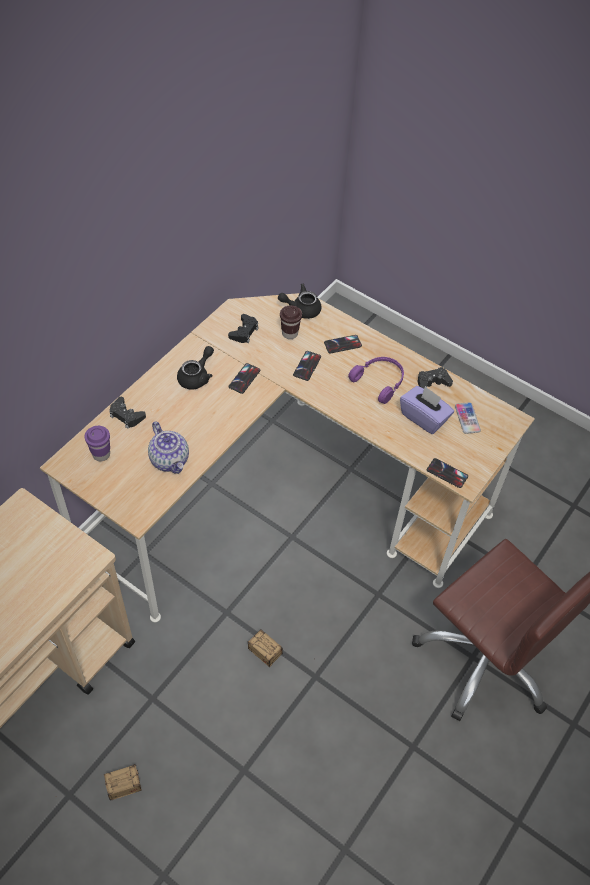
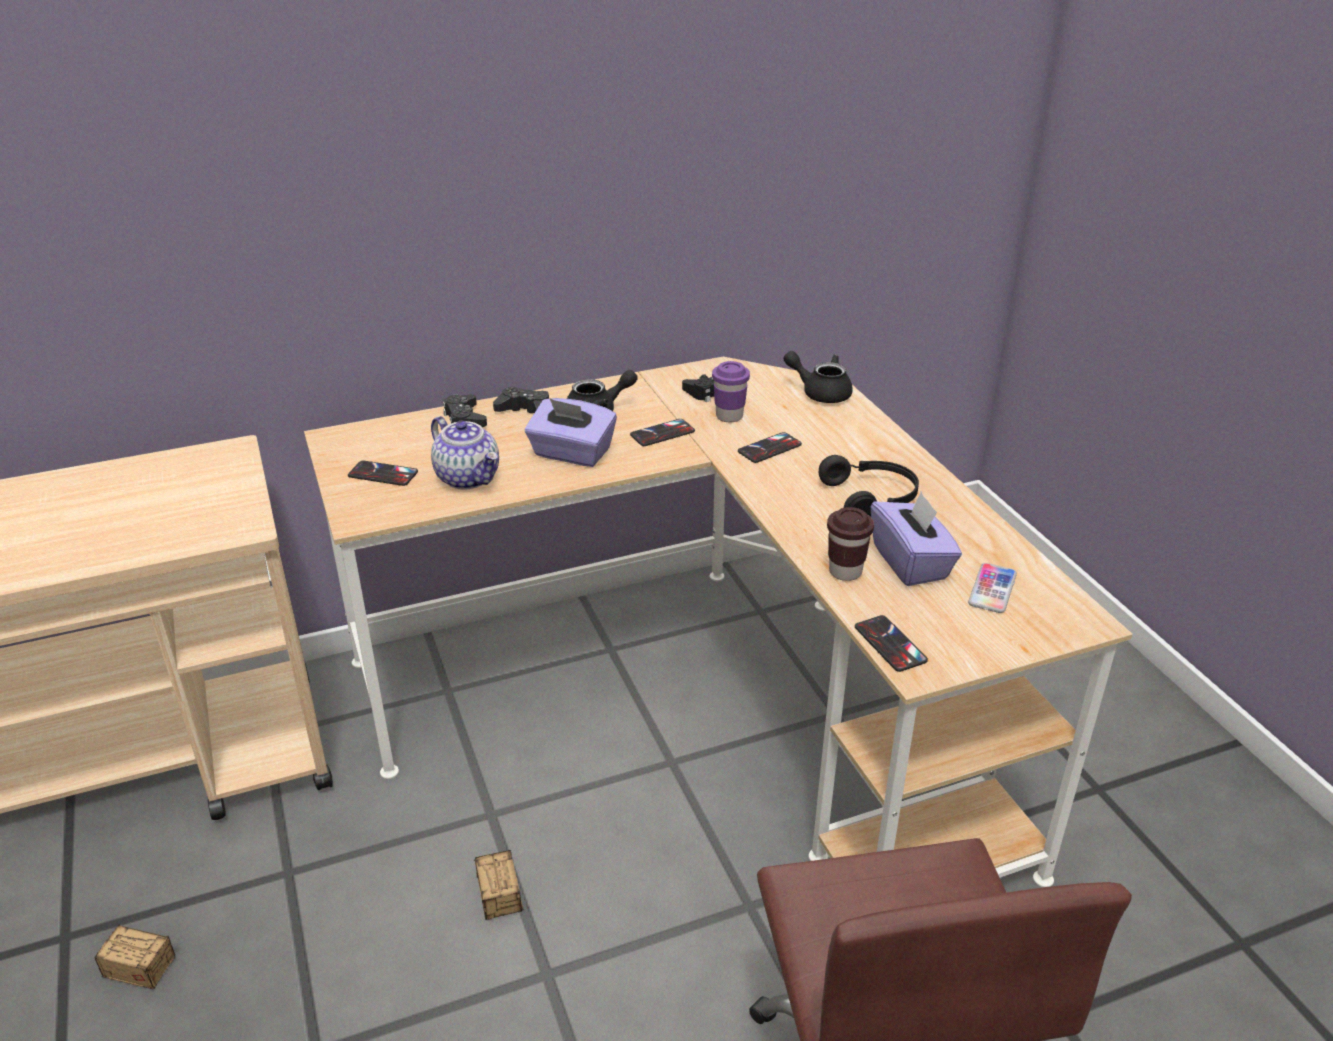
camera: 35 degrees right, 20 degrees down
purple cup [84,426,110,461] -> purple cup moved to [712,361,750,422]
teapot [148,422,189,474] -> teapot turned 45 degrees counterclockwise [431,416,499,490]
brown cup [280,306,302,339] -> brown cup moved to [827,507,874,581]
phone [324,335,362,354] -> phone moved to [348,461,418,486]
purple headphones [348,357,404,404] -> black headphones [819,455,919,517]
black game controller [418,367,453,388] -> black game controller moved to [493,387,549,413]
none -> purple tissue box [525,398,617,467]

